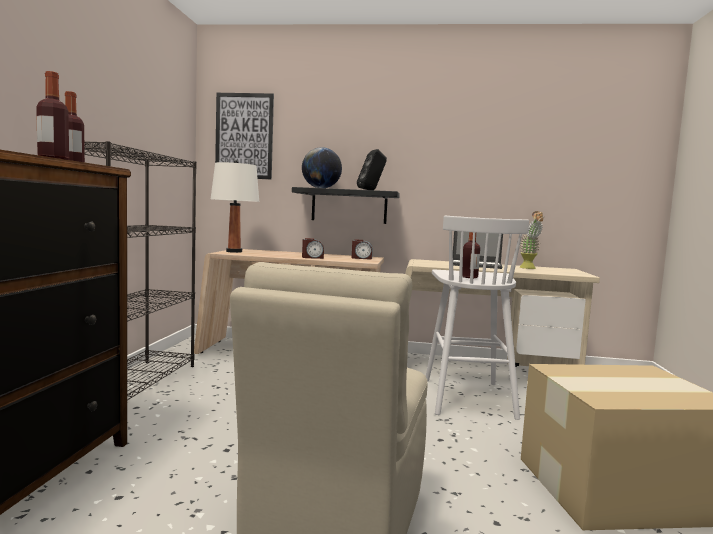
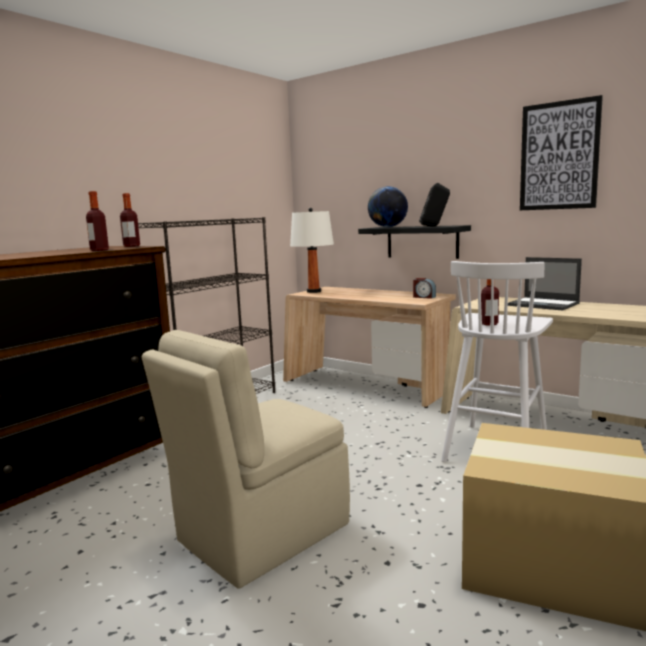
camera: 30 degrees right, 5 degrees up
picture [215,93,274,180] -> picture moved to [520,95,603,210]
alarm clock [302,238,324,259] -> none
potted plant [520,211,544,269] -> none

